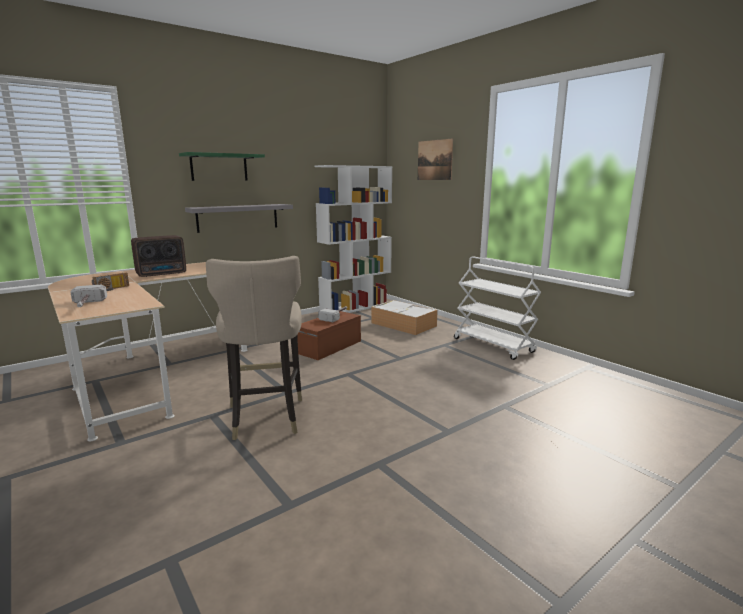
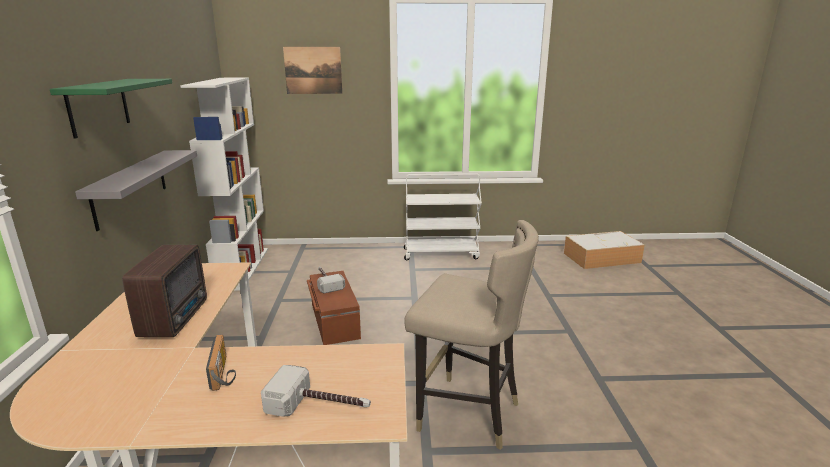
camera: 55 degrees left, 5 degrees up
storage box [371,300,438,335] -> storage box moved to [564,231,645,269]

